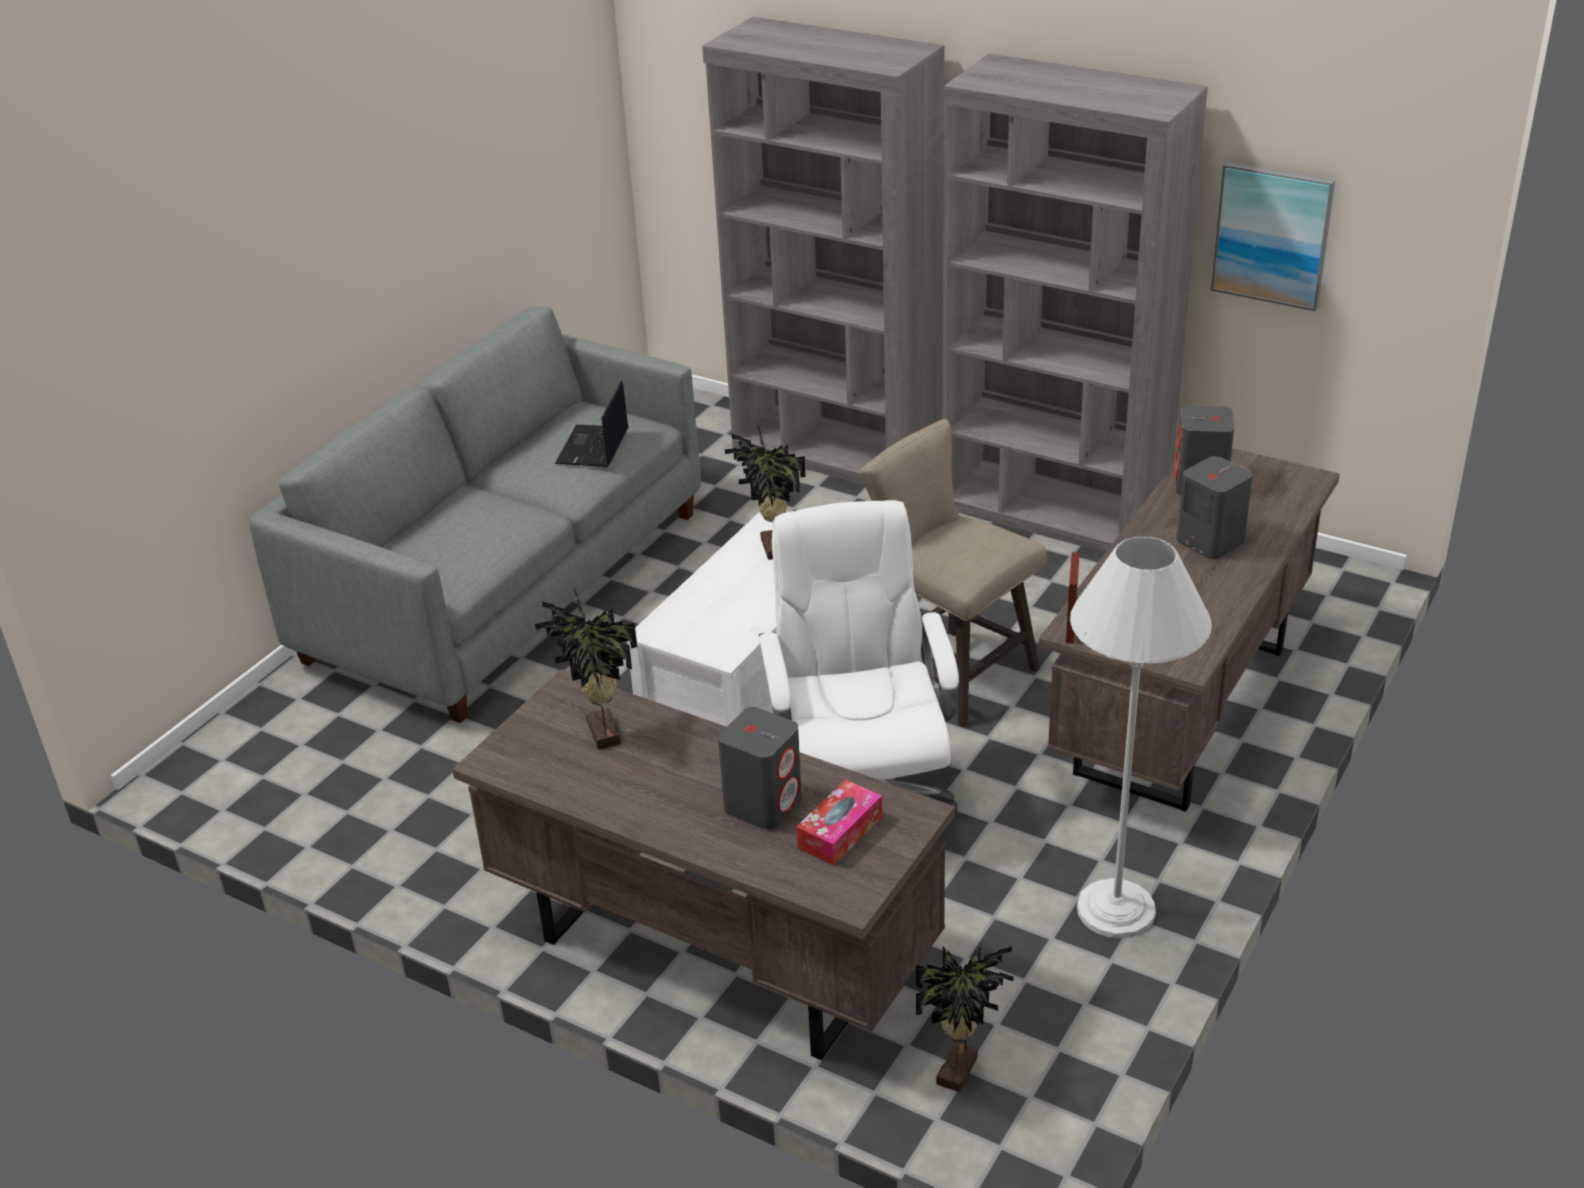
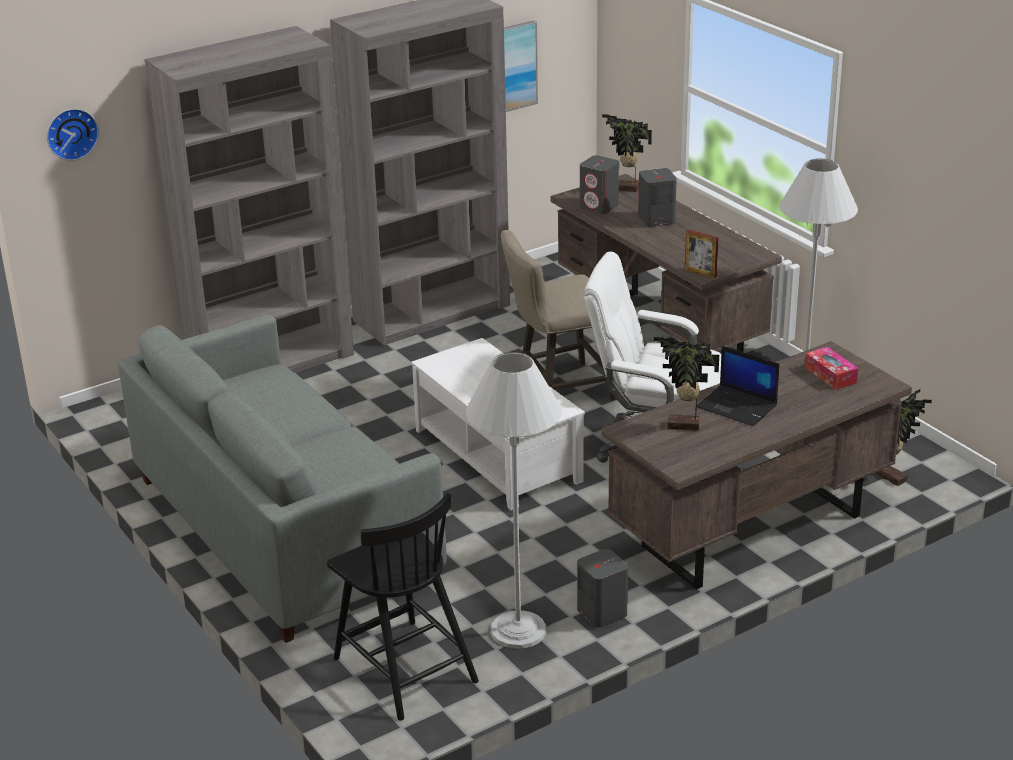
camera: 65 degrees left, 5 degrees down
laptop [555,380,628,467] -> laptop moved to [697,346,780,426]
grey speaker [718,707,802,830] -> grey speaker moved to [577,549,628,627]
potted plant [725,426,806,560] -> potted plant moved to [602,114,652,192]
none -> wall clock [47,109,99,161]
none -> black chair [327,493,479,721]
none -> white floor lamp [466,352,562,649]

